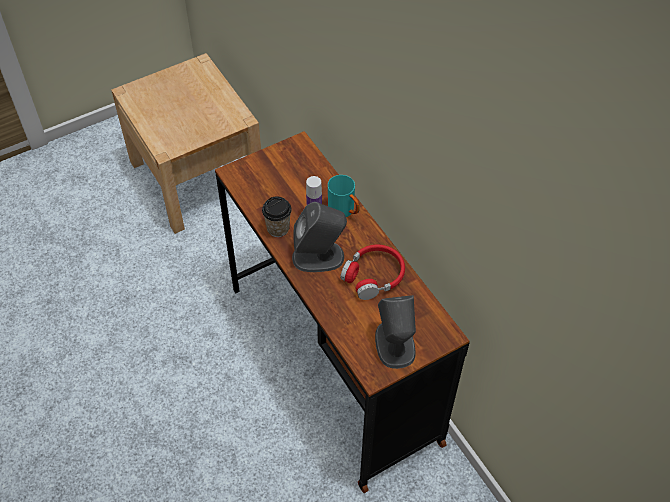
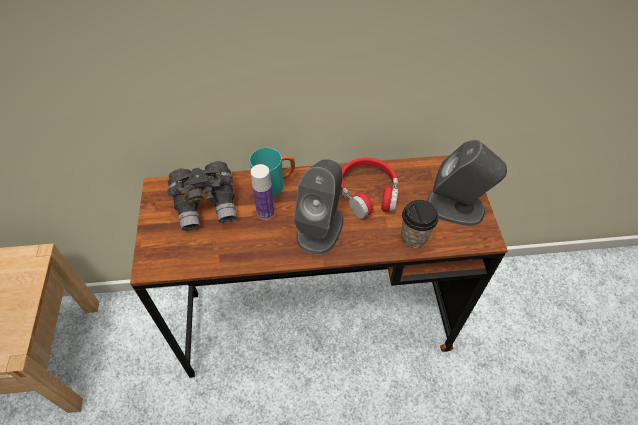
camera: 65 degrees left, 0 degrees up
cup [262,196,292,237] -> cup moved to [401,200,439,248]
none -> grey binoculars [168,161,237,231]

